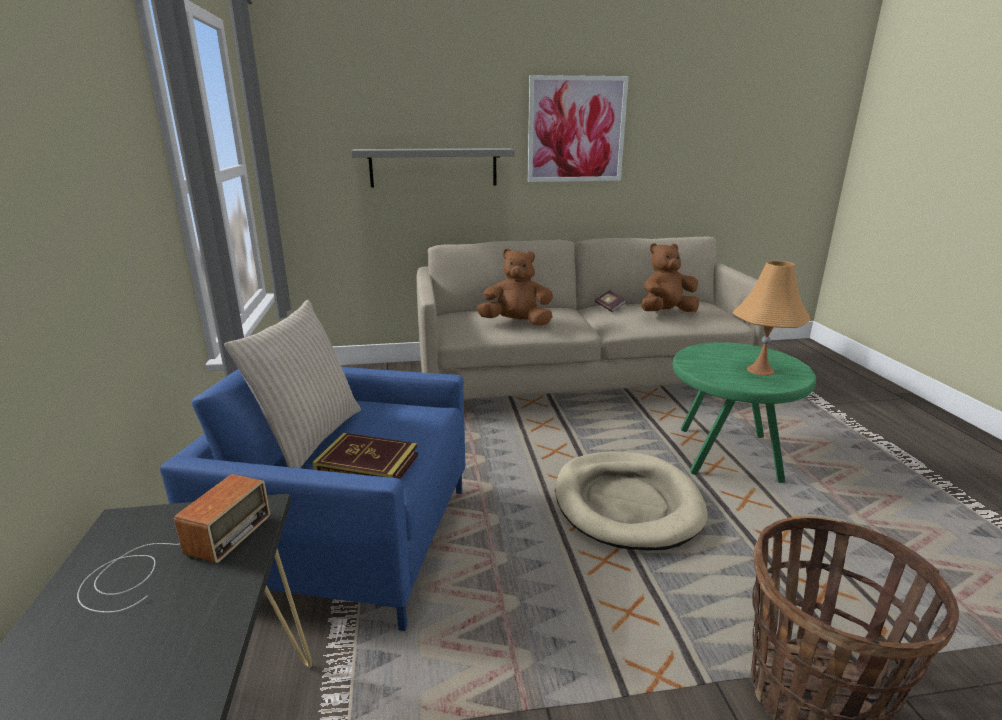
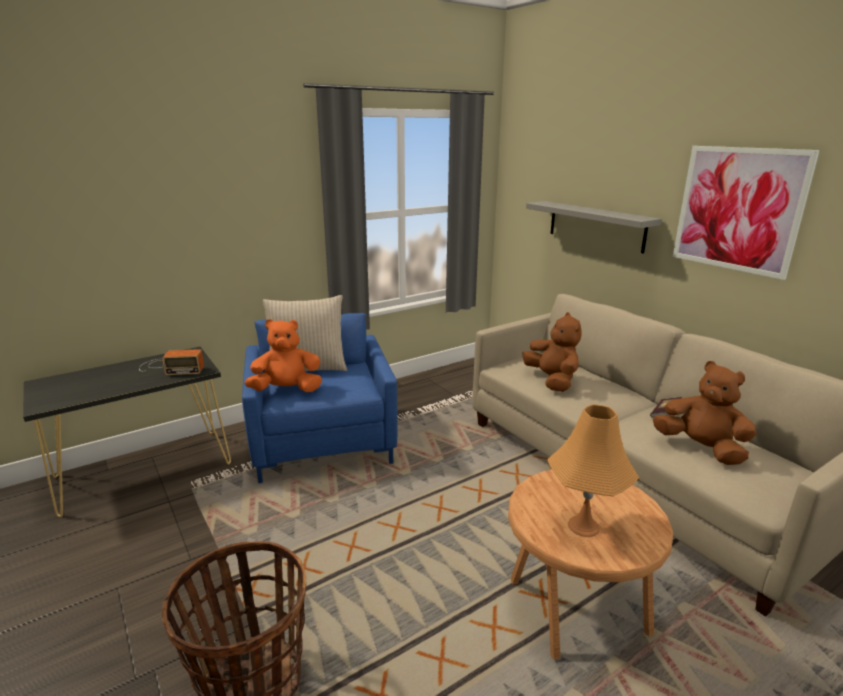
camera: 65 degrees right, 0 degrees up
book [313,433,418,479] -> orange plush toy [245,319,322,392]
beige dog bed [555,451,707,551] -> none
green side table [673,342,816,483] -> brown side table [508,470,673,660]

